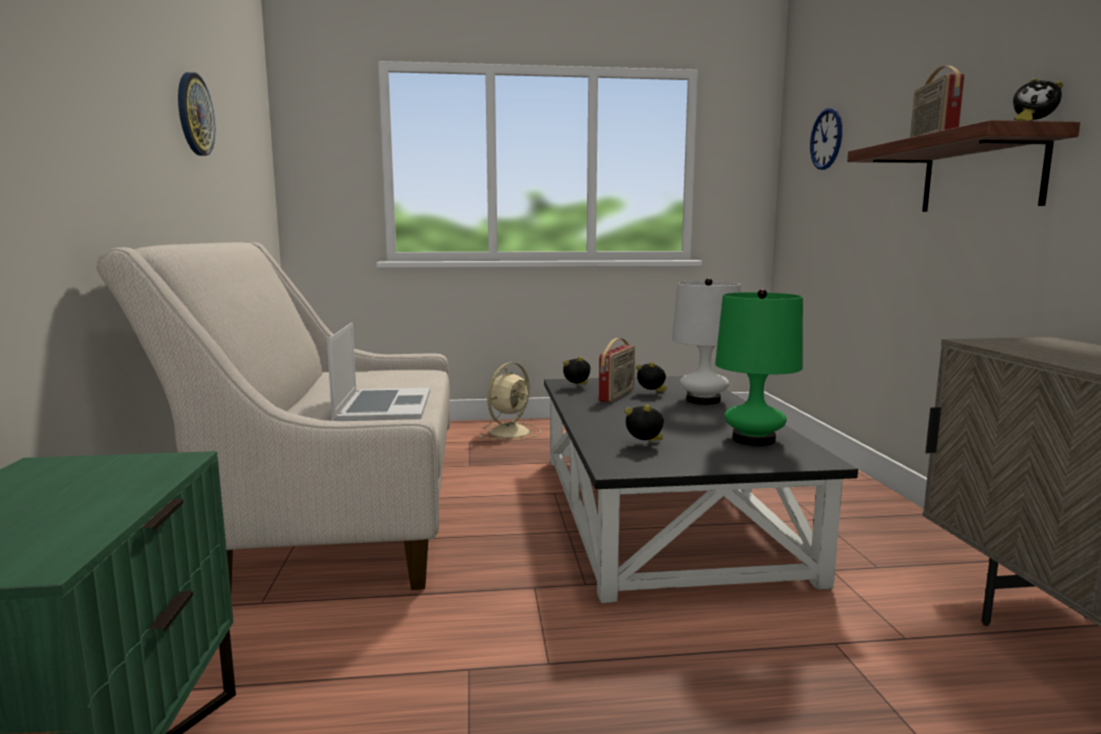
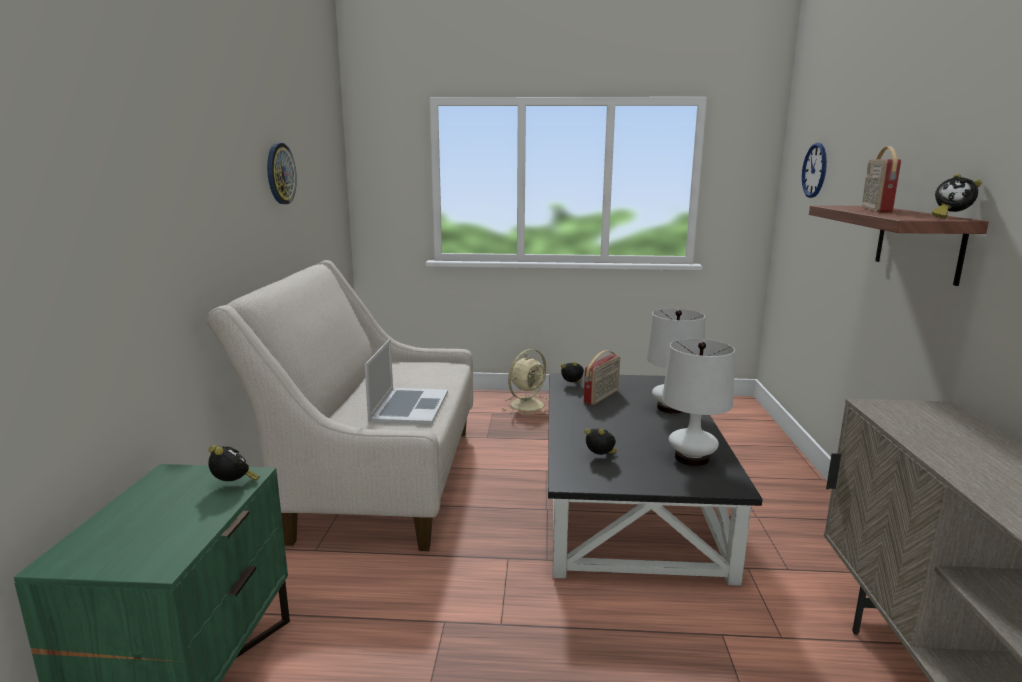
camera: 10 degrees right, 5 degrees up
alarm clock [636,362,667,392] -> alarm clock moved to [208,445,260,481]
green table lamp [715,289,803,446] -> white table lamp [662,339,735,466]

